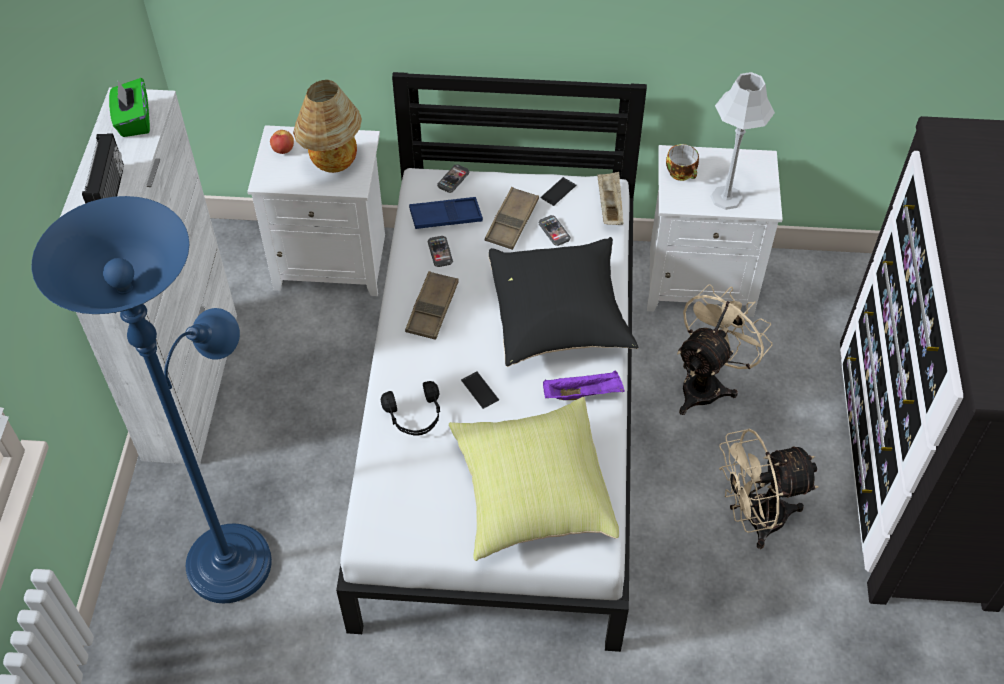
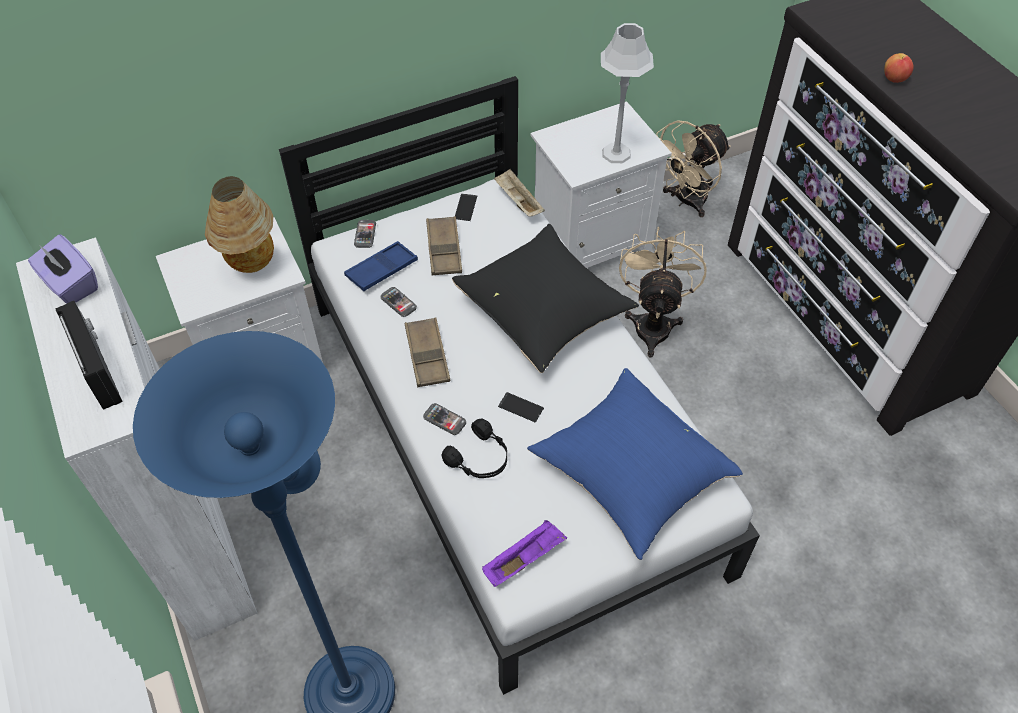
camera: 30 degrees left, 0 degrees up
green tissue box [109,78,150,137] -> purple tissue box [28,234,98,304]
apple [270,130,294,154] -> apple moved to [884,53,914,83]
yellow pillow [449,397,619,561] -> blue pillow [527,368,743,560]
phone [538,215,571,246] -> phone moved to [423,403,466,435]
purple tray [543,370,625,400] -> purple tray moved to [482,520,567,587]
cup [666,144,699,181] -> none
beige fan [719,428,819,549] -> beige fan moved to [656,120,731,217]

